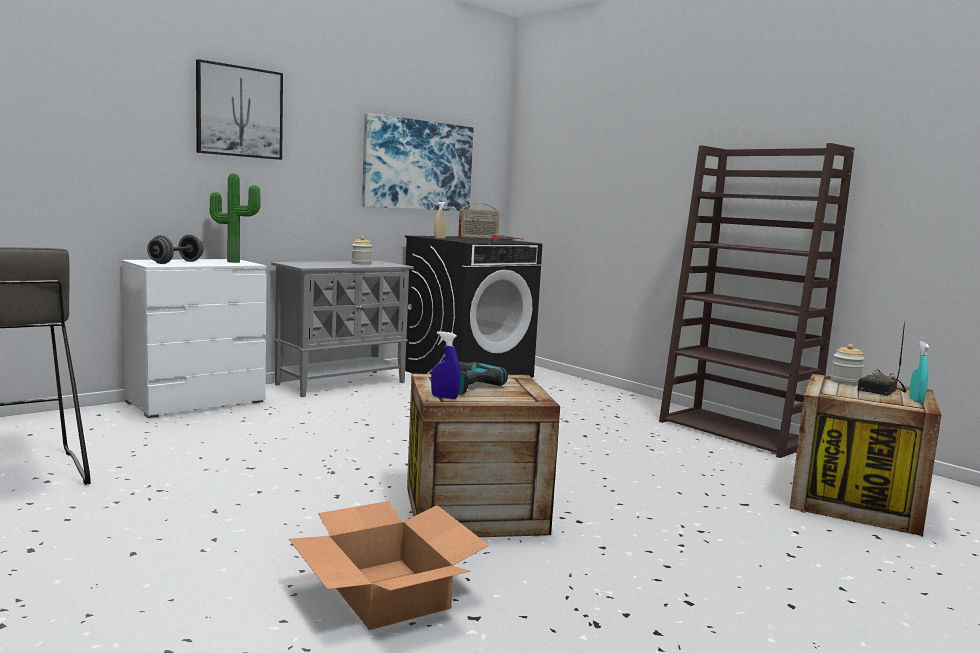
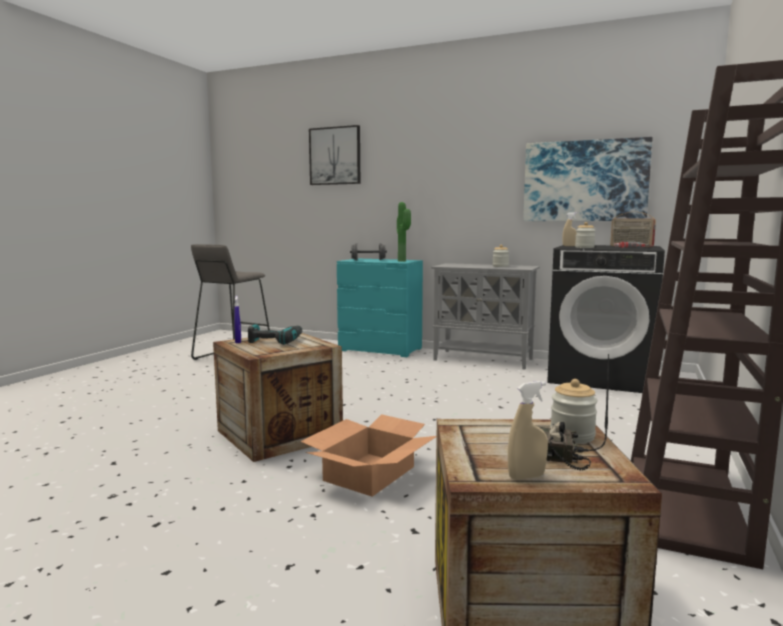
camera: 65 degrees right, 0 degrees up
white dresser [122,259,267,418] -> turquoise dresser [337,258,423,357]
picture [196,59,283,160] -> picture moved to [309,125,360,185]
cardboard box [289,501,489,630] -> cardboard box moved to [300,414,437,497]
turquoise spray bottle [909,342,930,403] -> beige spray bottle [508,381,548,480]
none -> jar [575,222,596,248]

